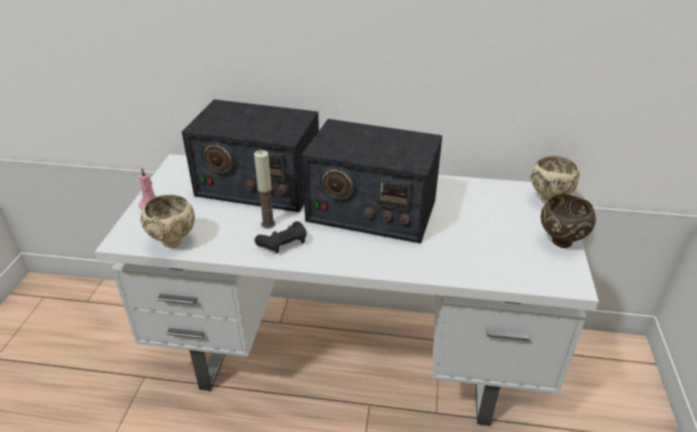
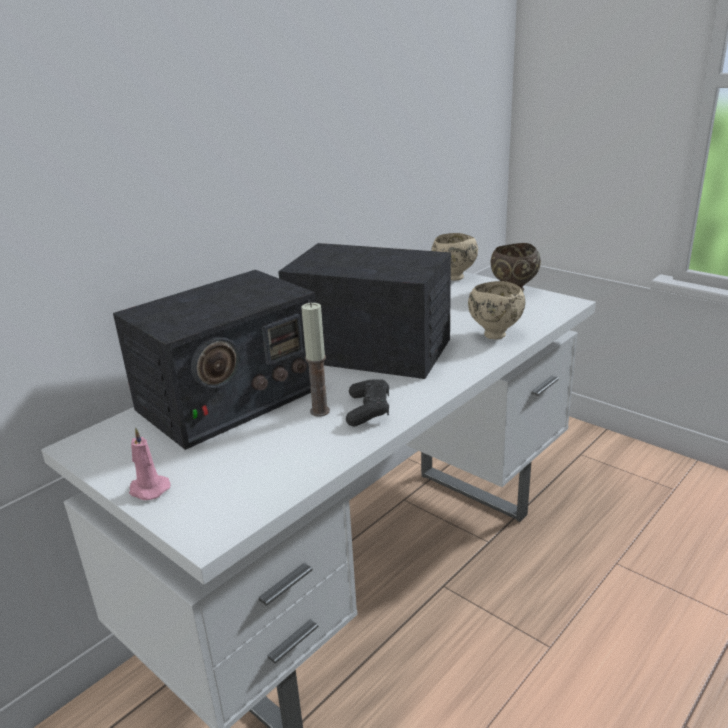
camera: 55 degrees left, 10 degrees down
beige bowl [141,195,195,248] -> beige bowl moved to [468,281,525,339]
radio [302,119,442,244] -> radio turned 120 degrees counterclockwise [278,243,451,379]

